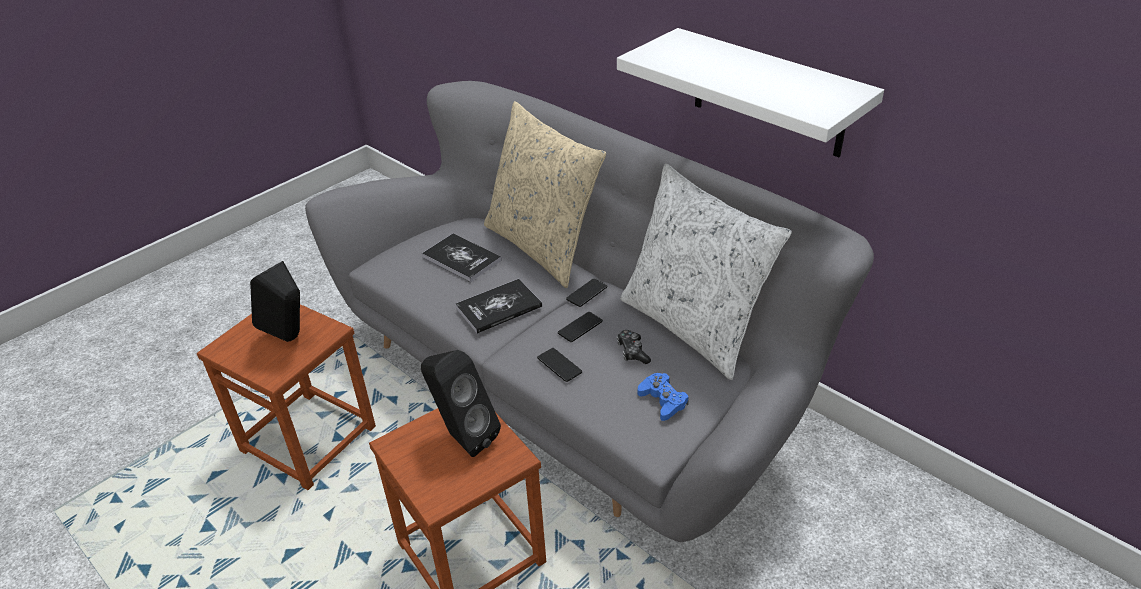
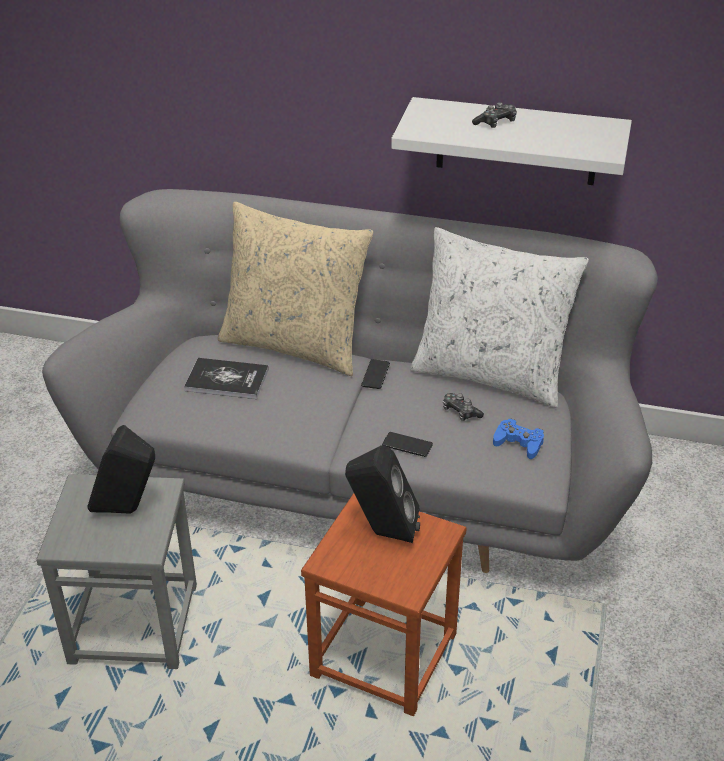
camera: 30 degrees left, 0 degrees up
brown stool [197,304,376,490] -> grey stool [36,474,197,669]
book [455,279,542,334] -> none
phone [558,312,603,342] -> none
none -> game controller [472,102,517,128]

